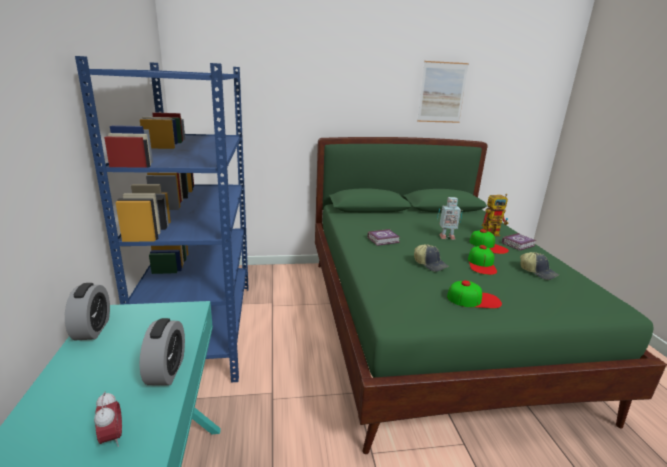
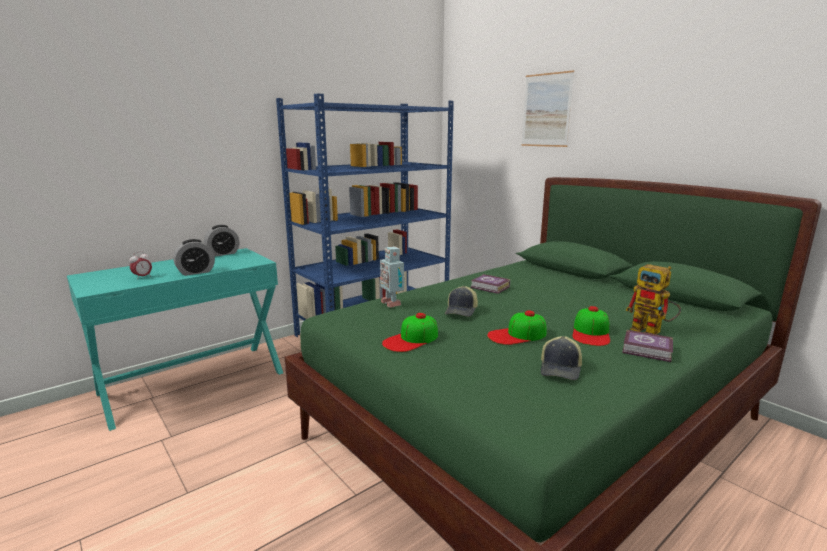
camera: 60 degrees right, 5 degrees down
picture [417,61,469,123] -> picture moved to [521,70,574,147]
toy robot [437,197,463,240] -> toy robot moved to [380,246,404,308]
cap [447,280,502,309] -> cap turned 75 degrees clockwise [382,313,438,352]

